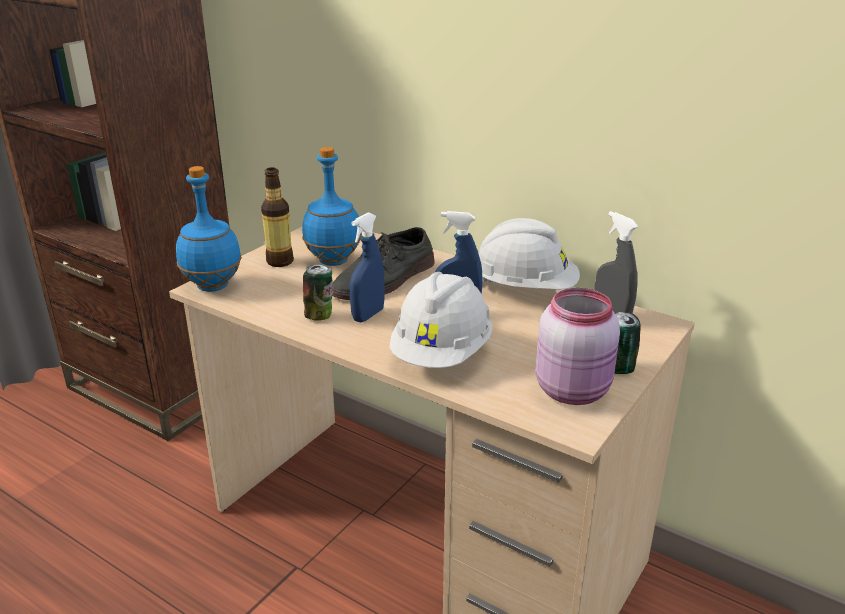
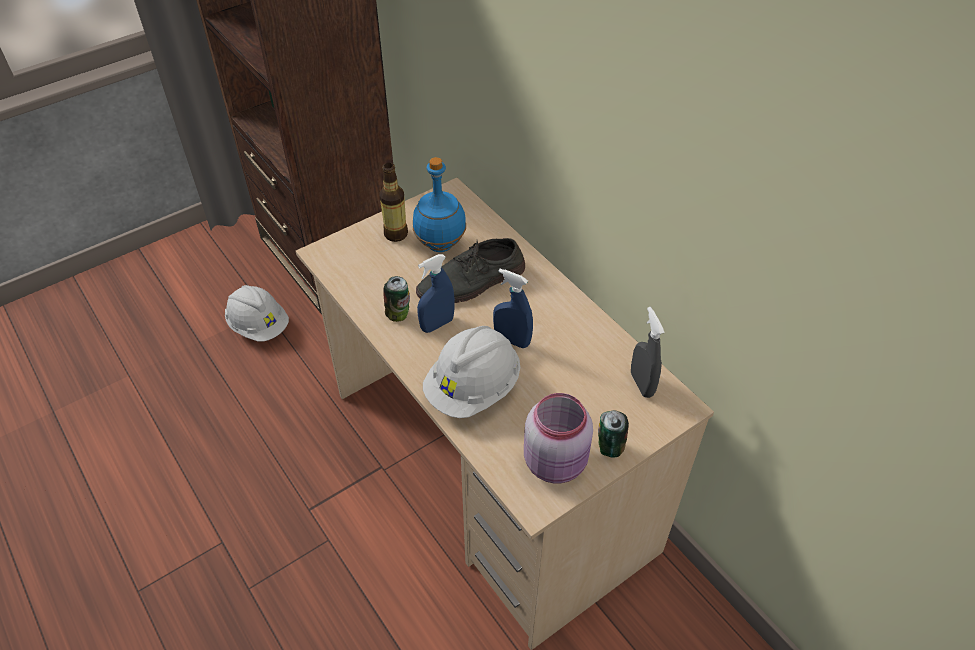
camera: 20 degrees right, 20 degrees up
blue bottle [176,166,242,292] -> none
white hard hat [479,218,580,290] -> white hard hat moved to [225,285,289,341]

